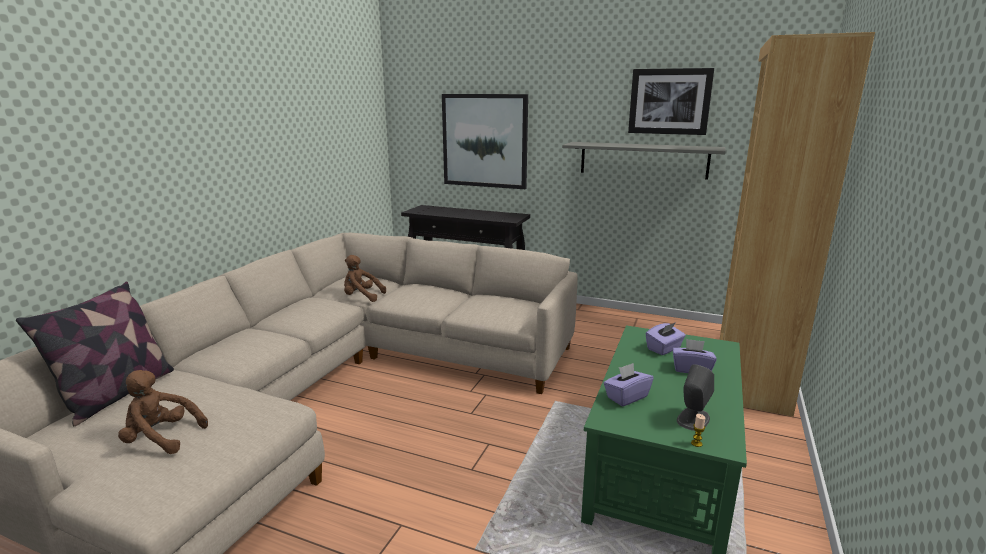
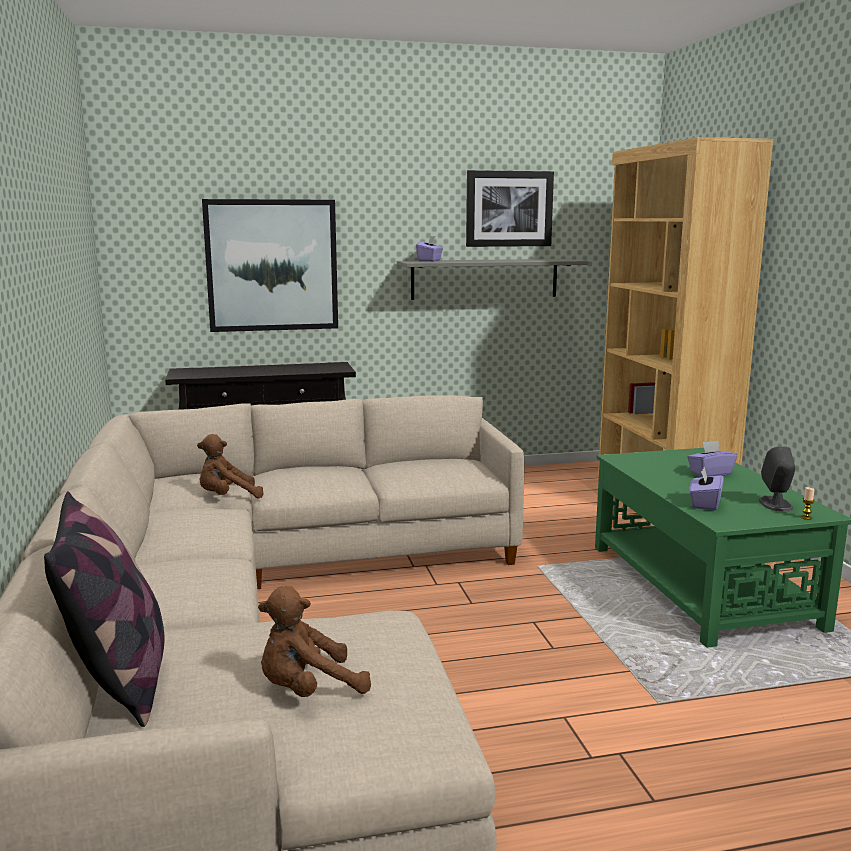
camera: 35 degrees left, 5 degrees down
purple tissue box [646,322,686,355] -> purple tissue box moved to [416,236,443,262]

